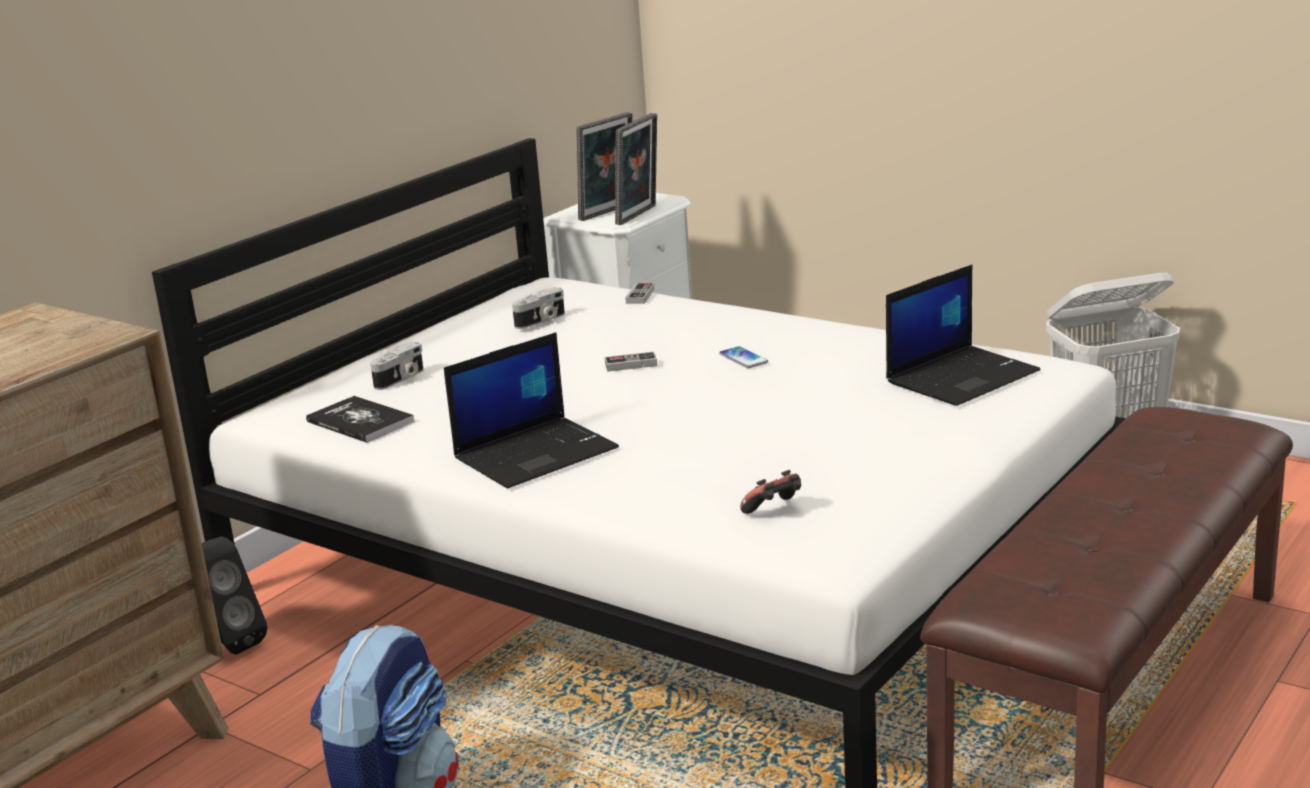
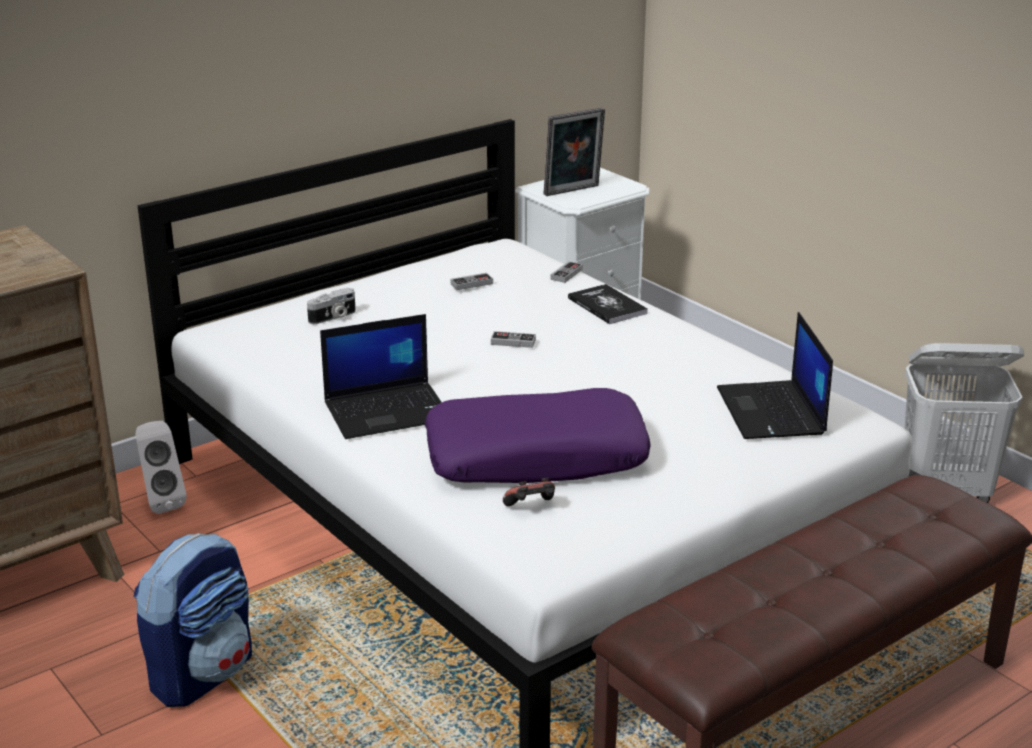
camera: 15 degrees right, 5 degrees up
black speaker [202,536,267,654] -> white speaker [136,421,187,514]
book [306,396,415,443] -> book moved to [568,284,648,324]
camera [512,287,565,329] -> game controller [451,273,493,290]
picture frame [615,113,657,225] -> none
phone [719,346,768,368] -> none
laptop [886,265,1040,406] -> laptop turned 105 degrees clockwise [717,312,833,439]
none -> purple pillow [425,388,651,483]

